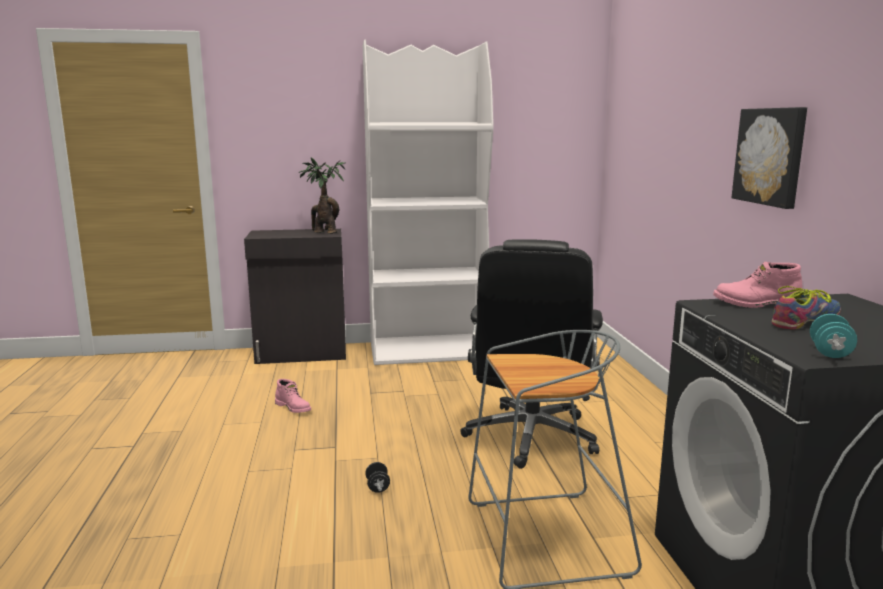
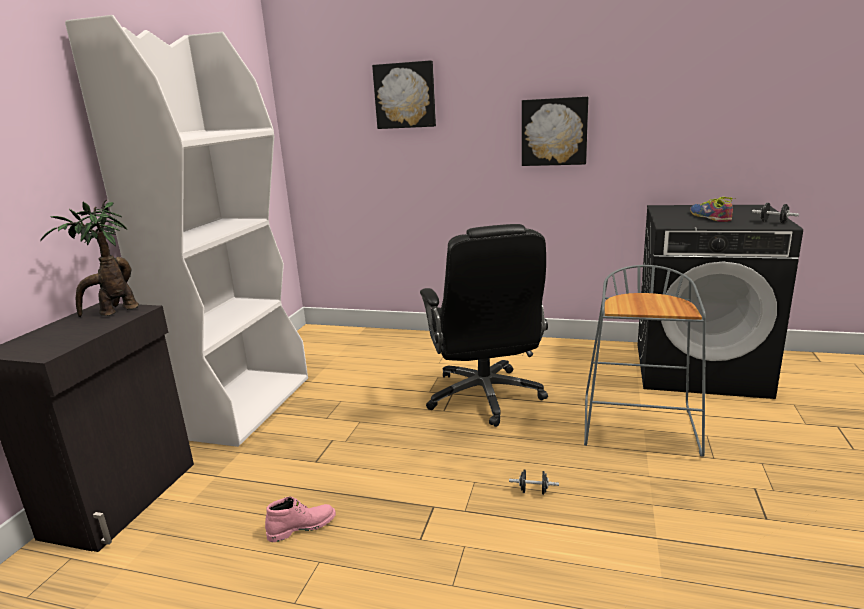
camera: 65 degrees left, 5 degrees up
black office chair [460,239,603,469] -> black office chair turned 45 degrees clockwise [420,224,548,427]
pink boot [713,262,802,308] -> none
turquoise dumbbell [810,314,857,358] -> black dumbbell [752,203,799,223]
none -> picture [372,60,436,129]

